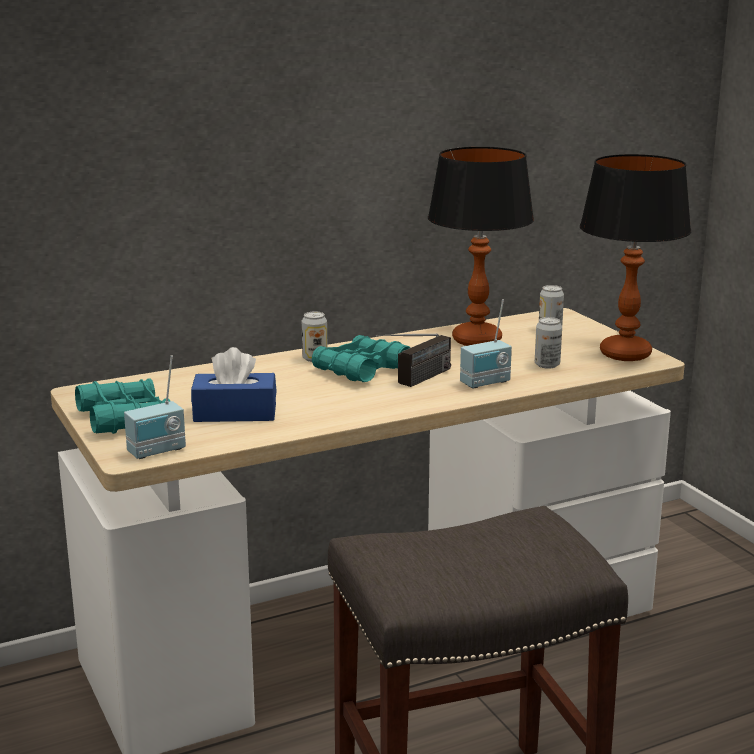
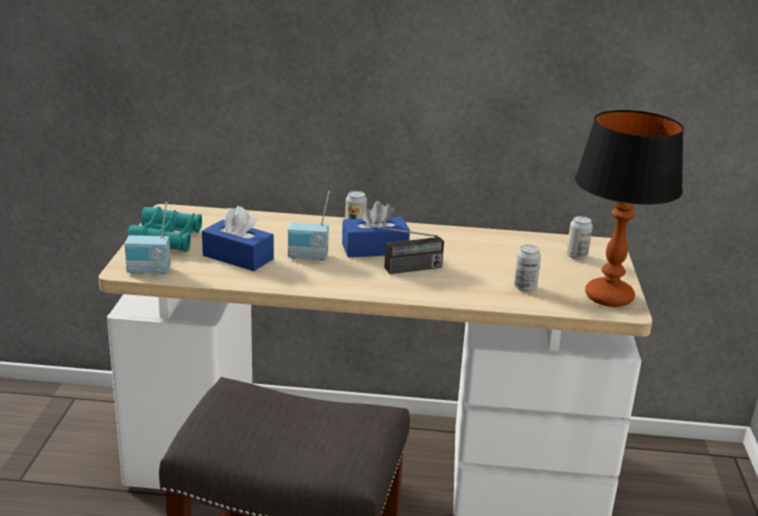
camera: 30 degrees right, 5 degrees up
turquoise binoculars [312,335,411,382] -> blue tissue box [342,201,410,257]
table lamp [428,147,534,346] -> none
radio [460,299,512,389] -> radio moved to [288,191,330,260]

